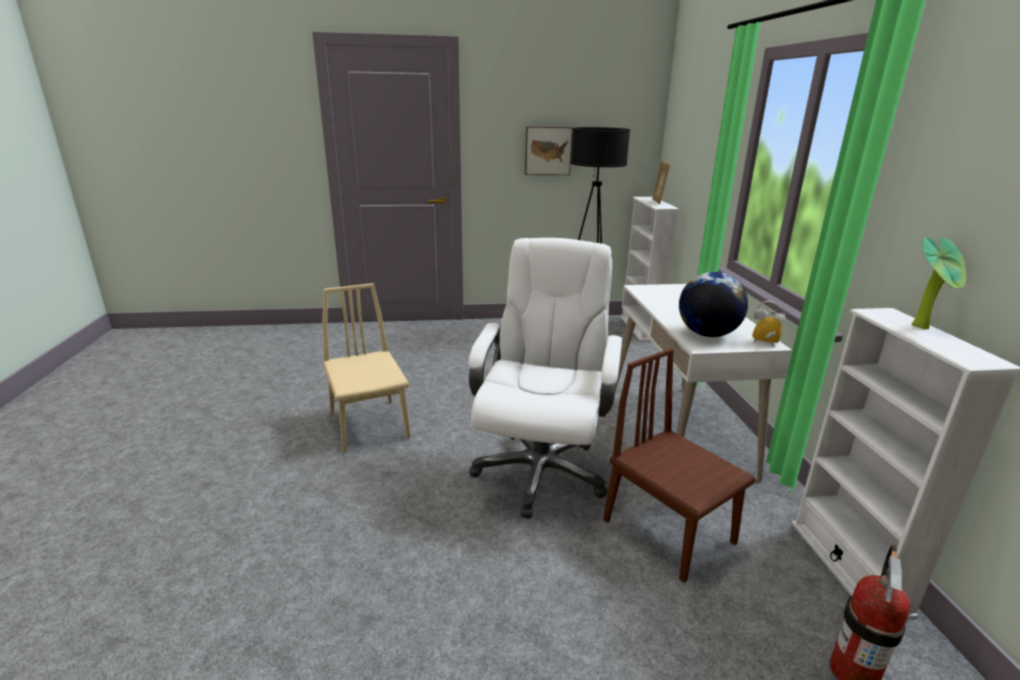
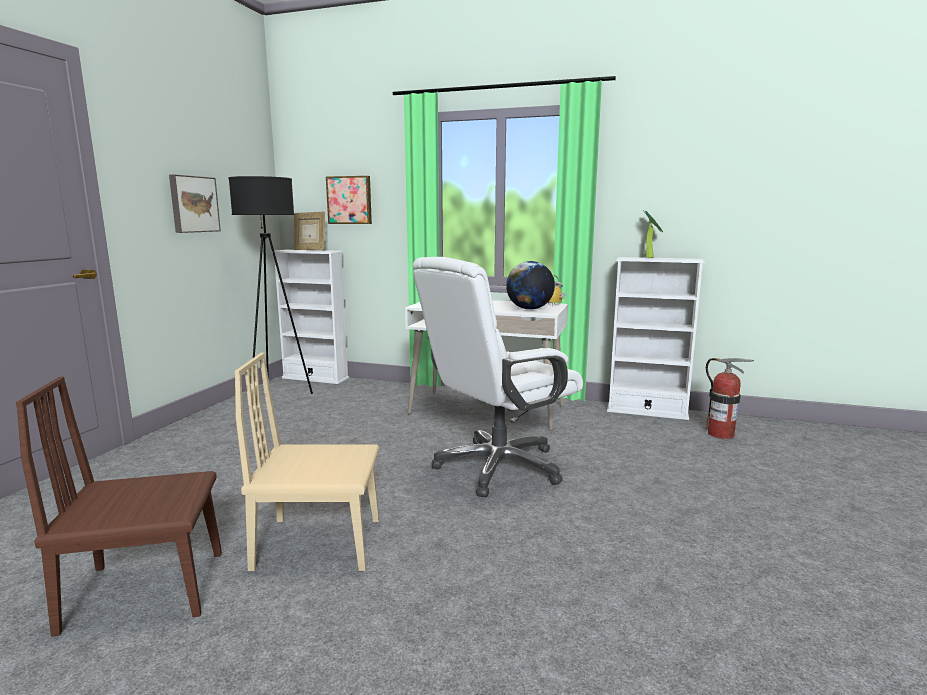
camera: 65 degrees left, 10 degrees down
white office chair [468,238,622,519] -> white office chair turned 75 degrees counterclockwise [413,257,583,497]
brown chair [603,348,756,583] -> brown chair moved to [16,376,222,637]
none -> picture [326,176,372,224]

